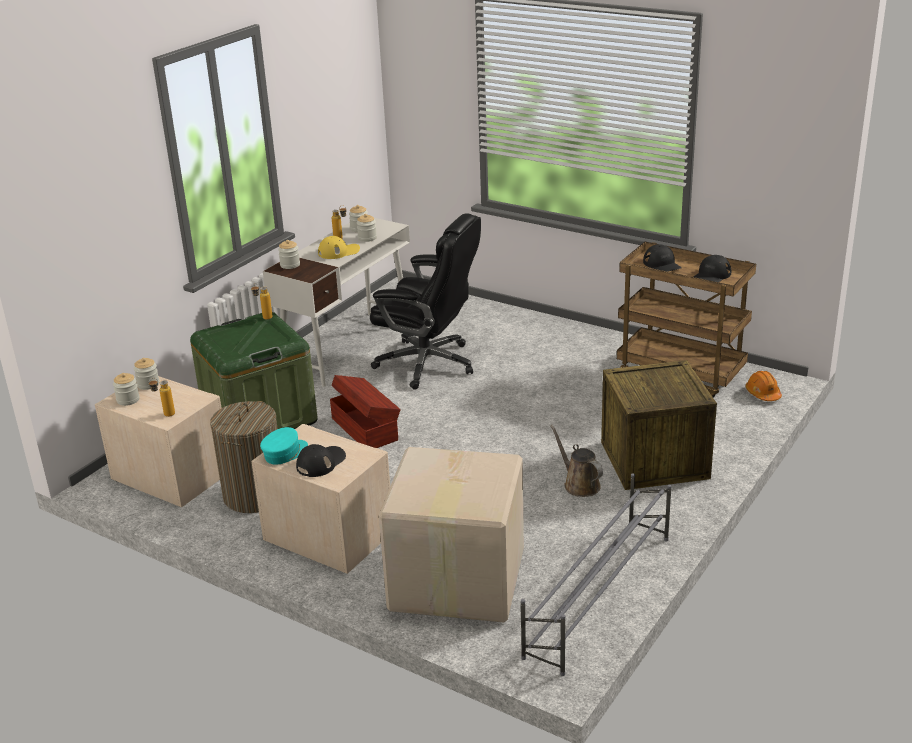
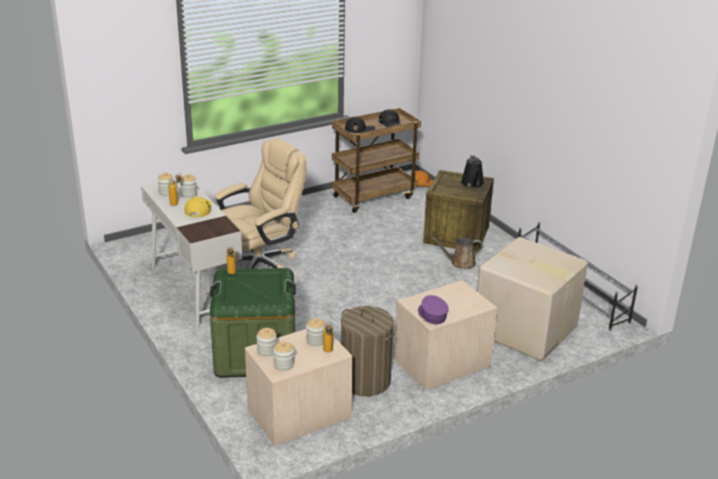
camera: 65 degrees left, 0 degrees up
turquoise cap [260,427,308,465] -> purple cap [418,295,448,324]
jar [278,240,300,269] -> jar moved to [306,318,325,346]
black cap [296,444,346,477] -> none
brown storage box [330,375,401,448] -> none
black office chair [370,213,481,390] -> beige office chair [215,138,306,269]
none -> black watering can [461,155,484,188]

